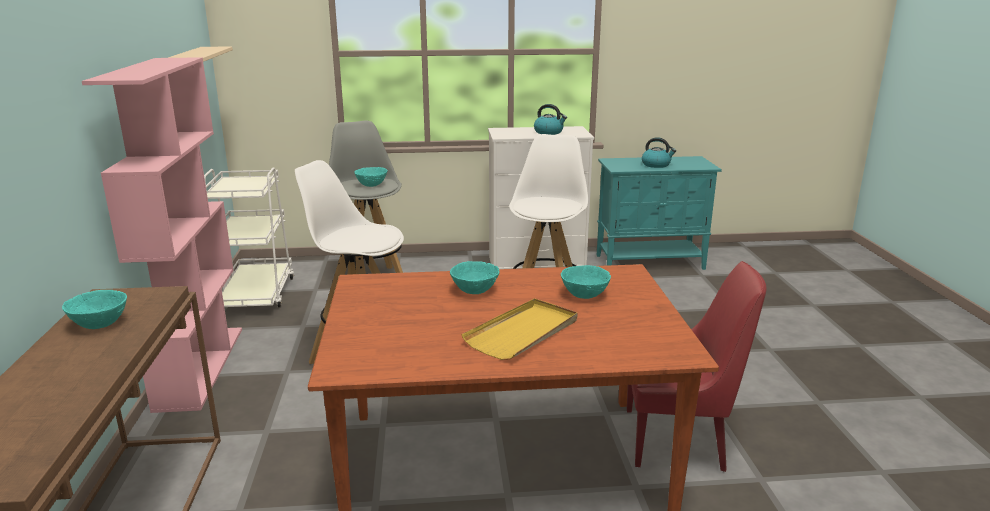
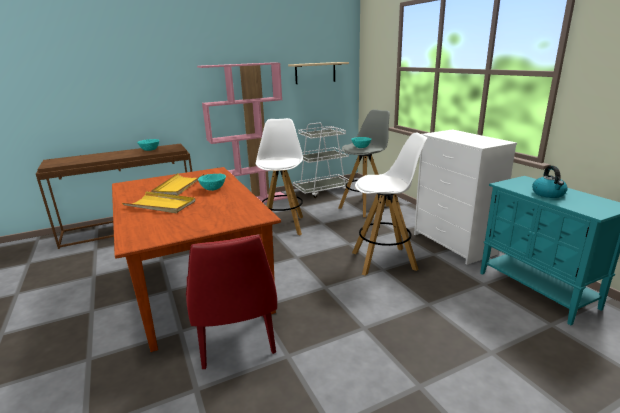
camera: 70 degrees right, 0 degrees up
kettle [534,104,567,135] -> none
turquoise bowl [561,265,611,299] -> none
none -> yellow tray [151,173,204,195]

